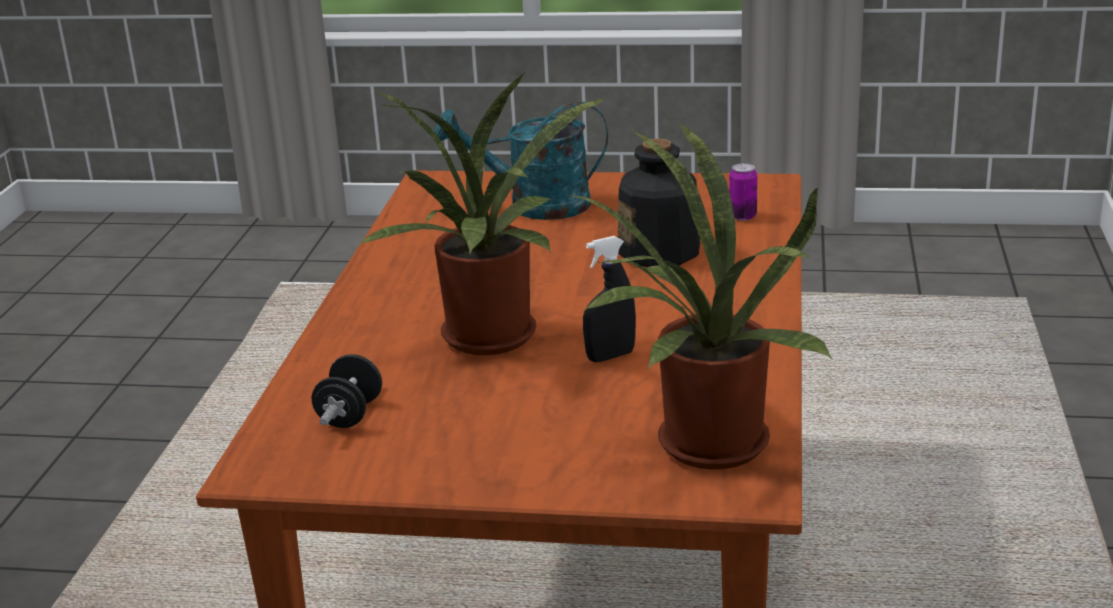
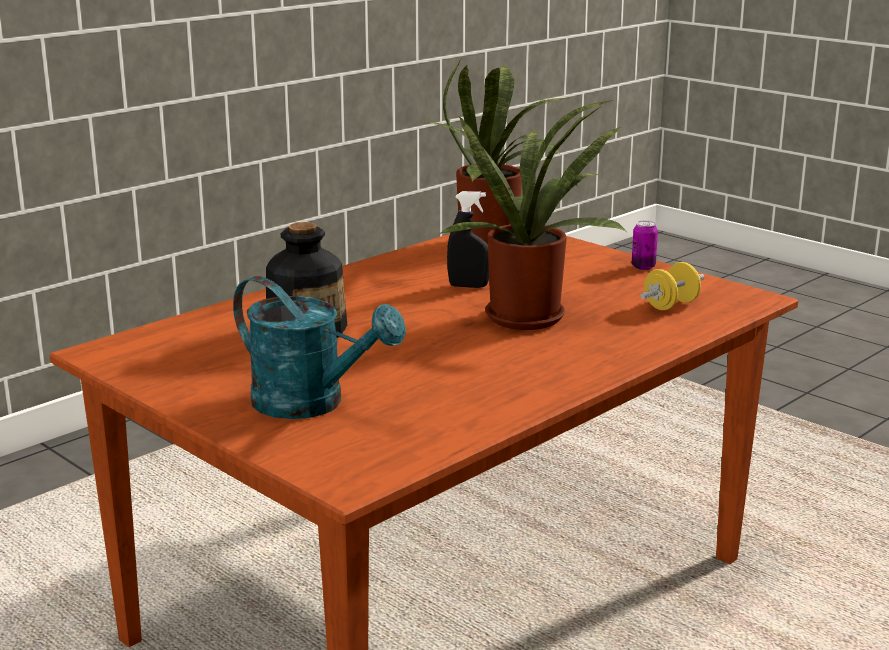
camera: 145 degrees left, 5 degrees down
black dumbbell [312,354,382,428] -> yellow dumbbell [641,262,704,310]
can [729,163,758,221] -> can moved to [632,221,658,270]

